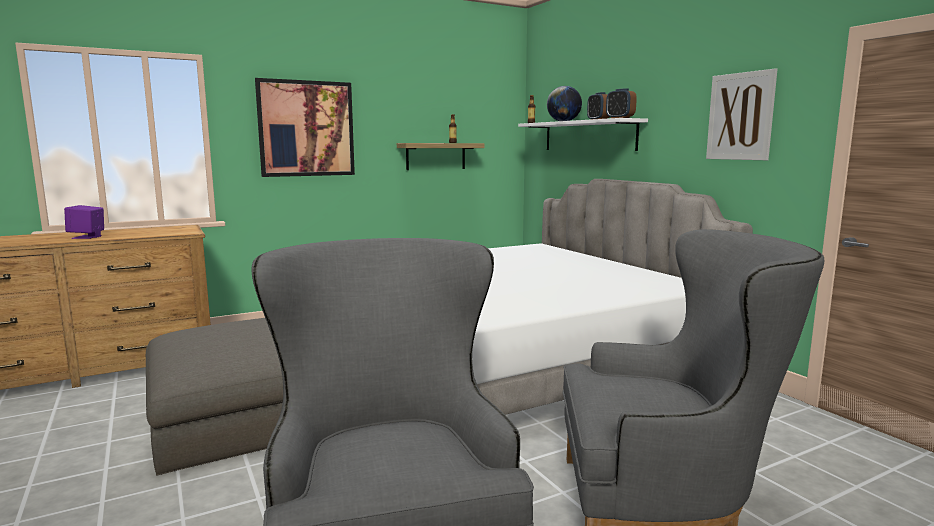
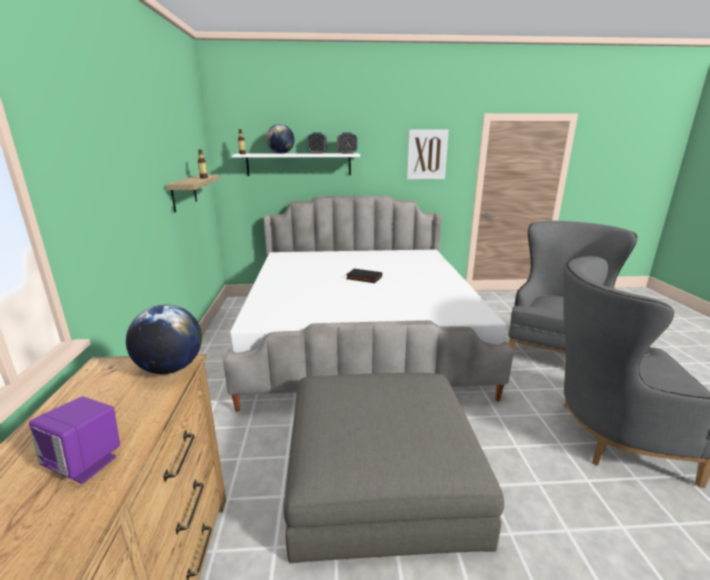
camera: 65 degrees left, 10 degrees up
picture [255,78,355,177] -> none
none -> globe [126,305,202,374]
none -> black book [346,269,382,283]

